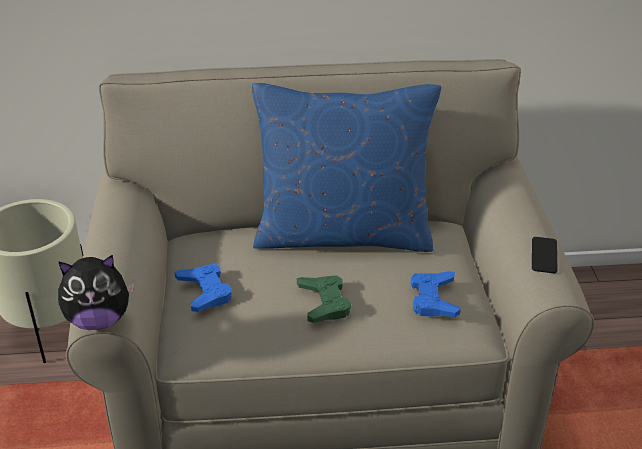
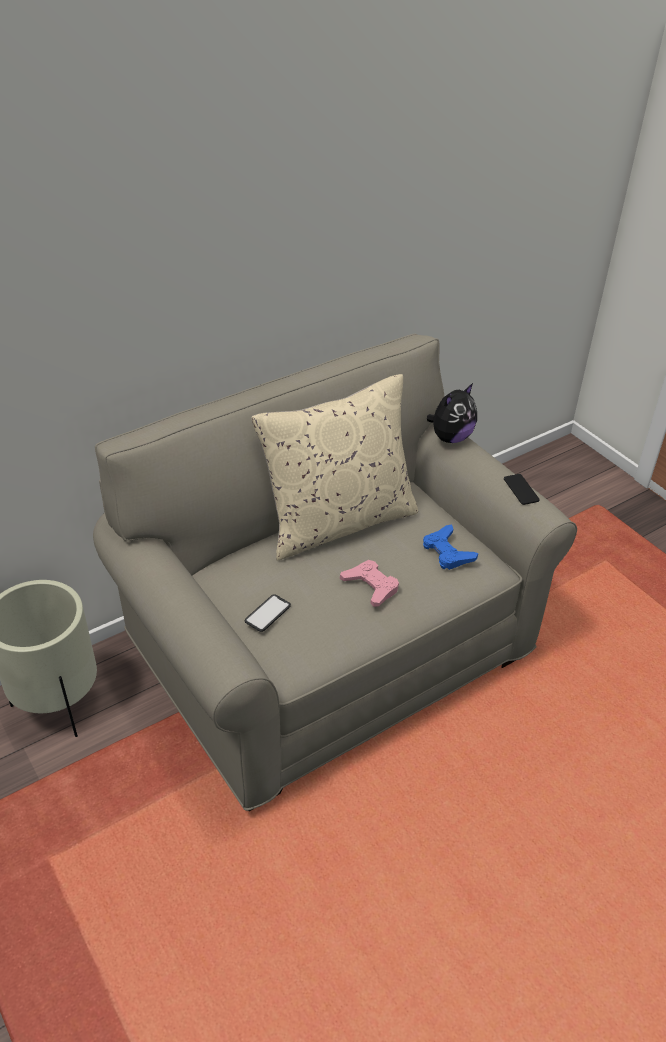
camera: 30 degrees left, 5 degrees up
plush toy [58,255,134,330] -> plush toy moved to [427,383,477,443]
blue game controller [174,263,232,312] -> phone [245,594,291,632]
blue pillow [252,83,441,252] -> beige pillow [251,374,418,561]
green game controller [297,275,351,323] -> pink game controller [340,560,399,607]

